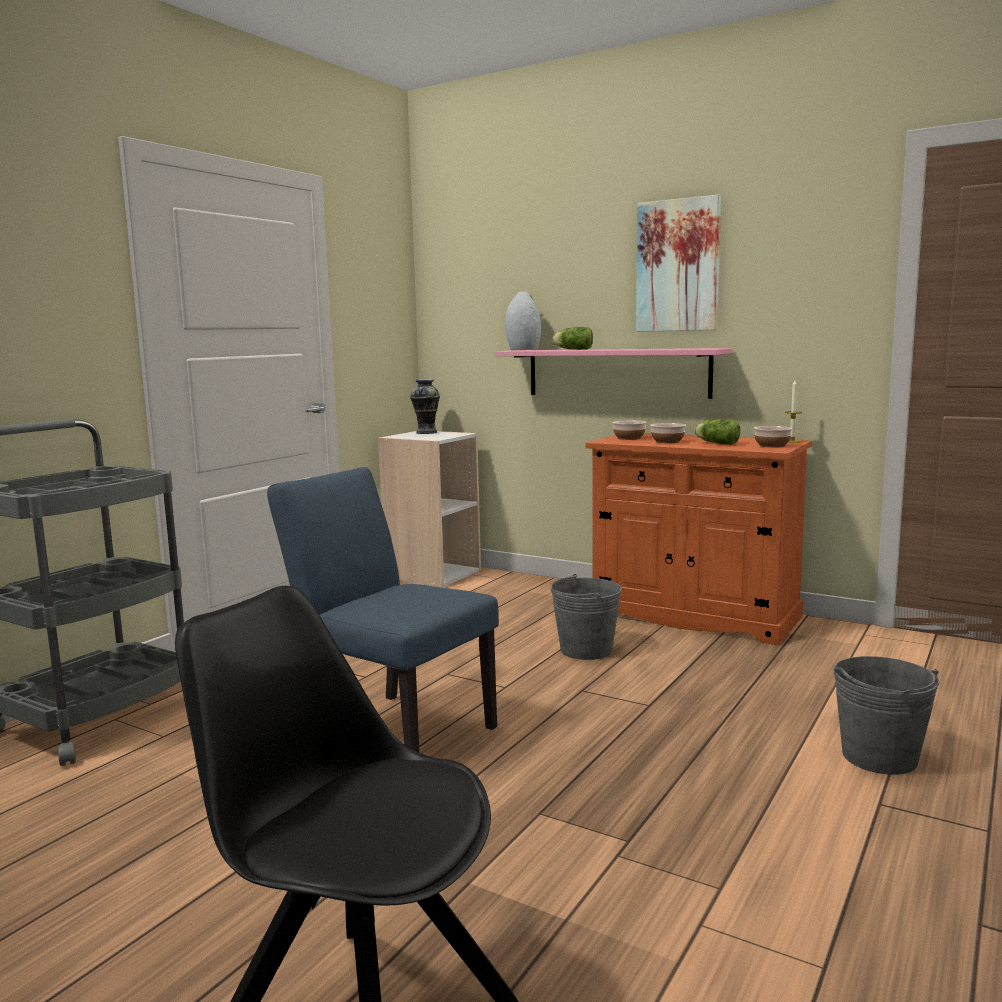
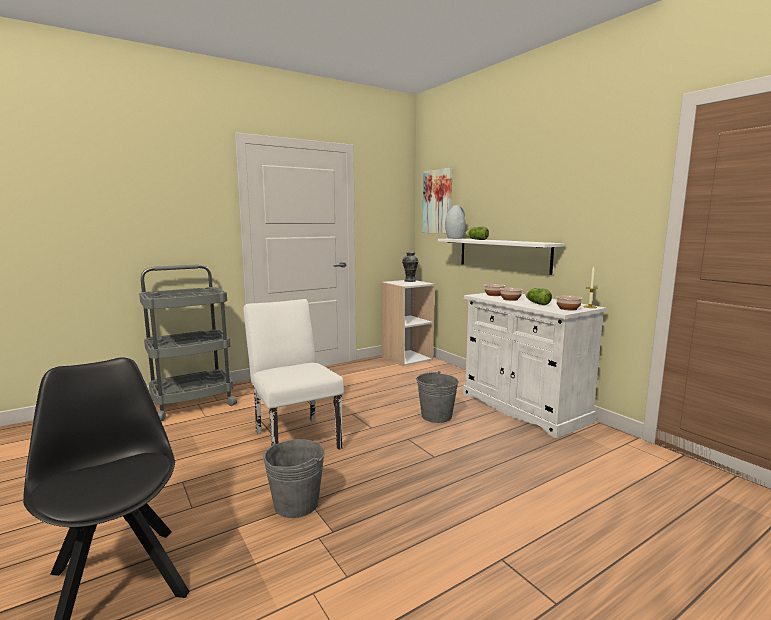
camera: 25 degrees right, 0 degrees up
blue chair [267,467,499,752] -> white chair [244,299,344,450]
pink shelf [495,348,732,399] -> white shelf [438,239,565,275]
orange cabinet [586,433,812,645] -> white cabinet [463,293,607,438]
picture [636,194,721,332] -> picture moved to [422,168,452,234]
grey bucket [833,656,939,775] -> grey bucket moved to [263,439,325,518]

